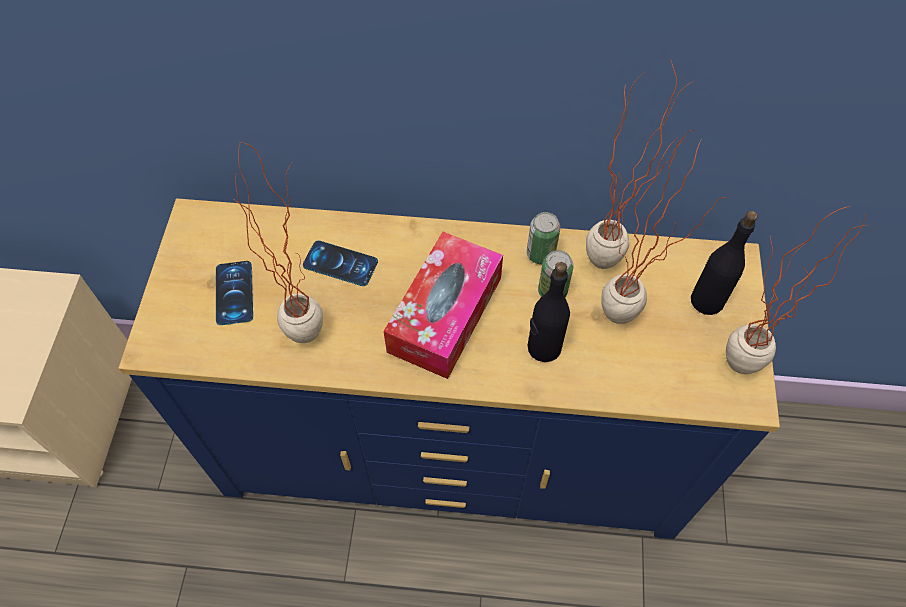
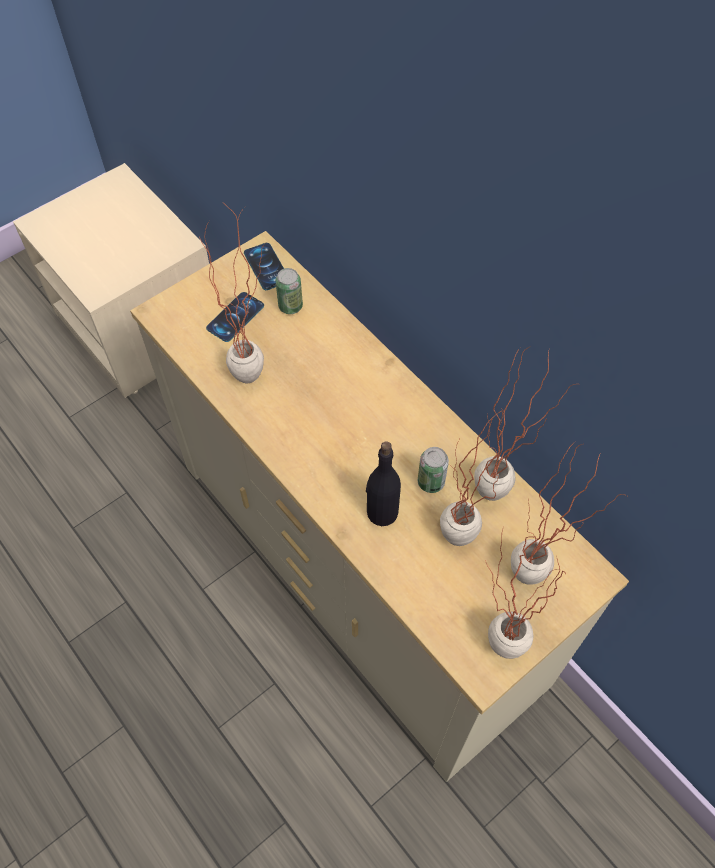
camera: 45 degrees right, 0 degrees up
blue dresser [119,198,780,539] -> beige dresser [130,231,629,782]
phone [303,241,378,286] -> phone moved to [244,243,284,290]
tissue box [383,232,503,379] -> none
can [527,212,560,264] -> can moved to [275,268,303,314]
black bottle [691,211,758,315] -> potted plant [511,442,627,585]

